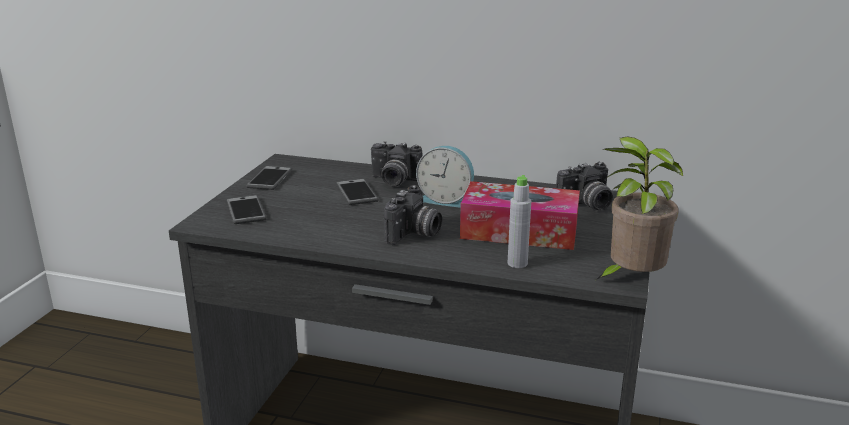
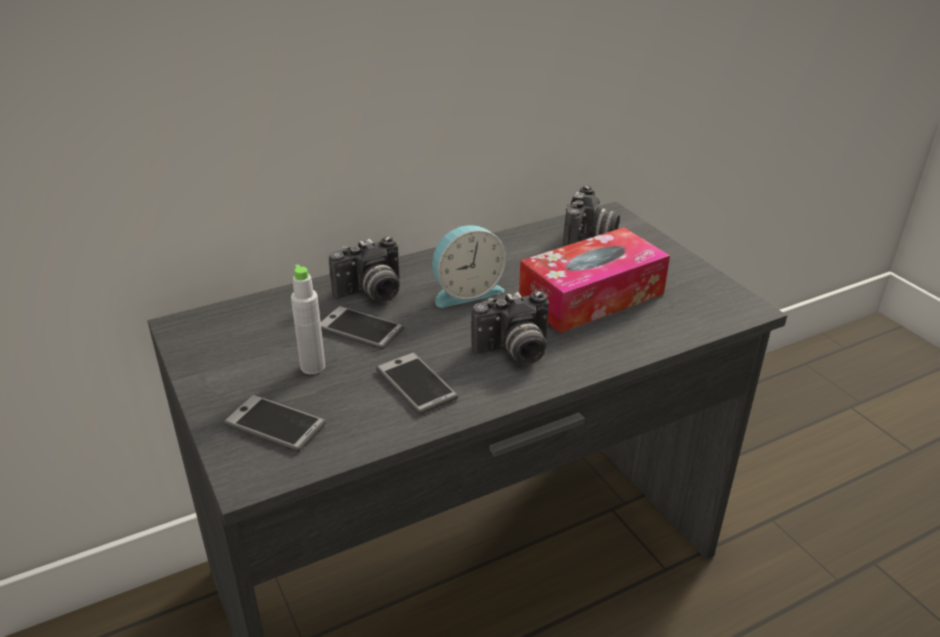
camera: 45 degrees left, 10 degrees up
phone [246,166,292,190] -> phone moved to [376,352,459,414]
camera [384,185,442,245] -> camera turned 90 degrees clockwise [471,291,549,364]
grey bottle [508,175,531,268] -> grey bottle moved to [291,264,325,374]
potted plant [596,137,683,280] -> none

